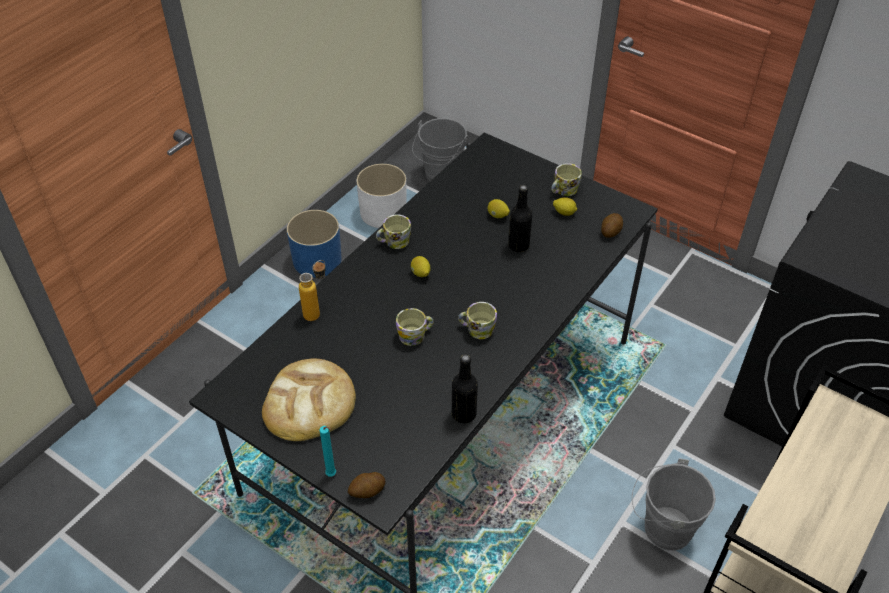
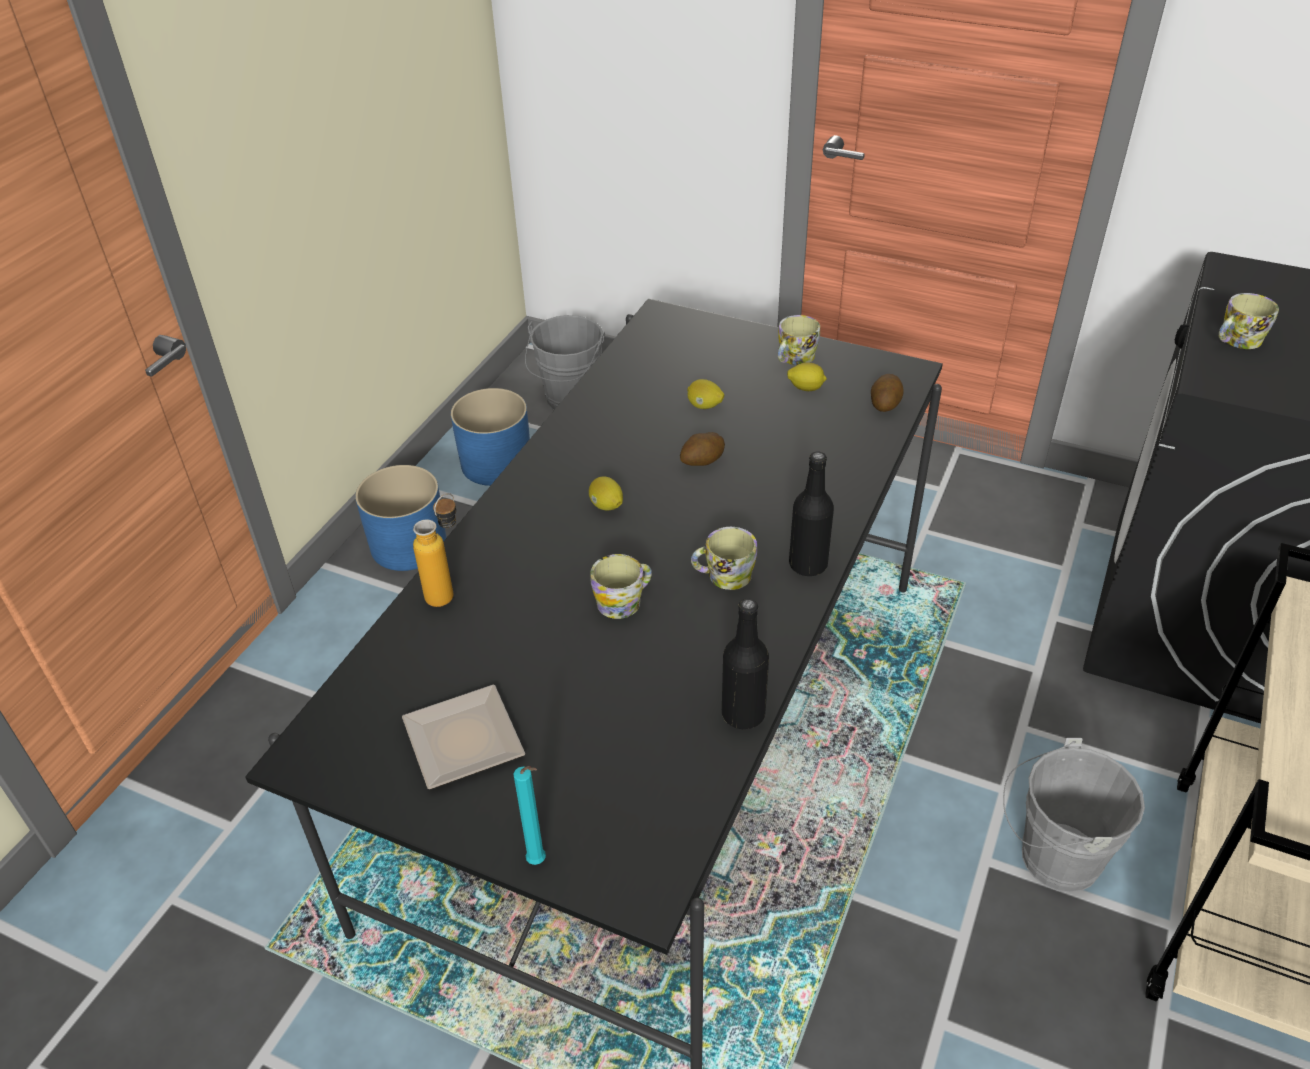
camera: 10 degrees left, 5 degrees down
bread [262,359,356,441] -> plate [402,685,525,789]
potato [348,472,385,498] -> potato moved to [680,432,725,466]
white planter [356,164,407,228] -> blue planter [451,388,530,486]
mug [376,214,411,249] -> mug moved to [1219,293,1279,349]
black bottle [508,185,532,252] -> black bottle moved to [789,452,834,577]

